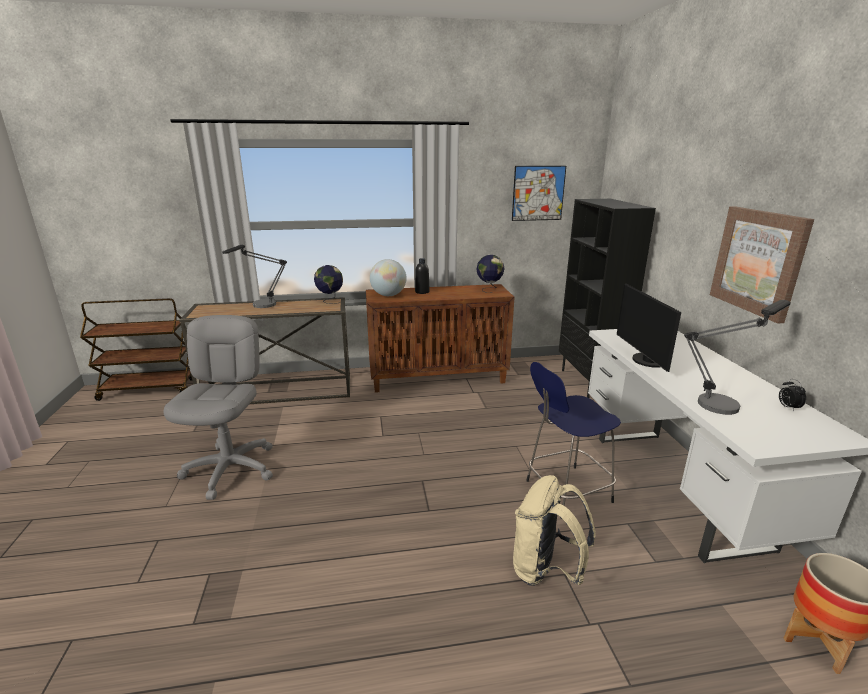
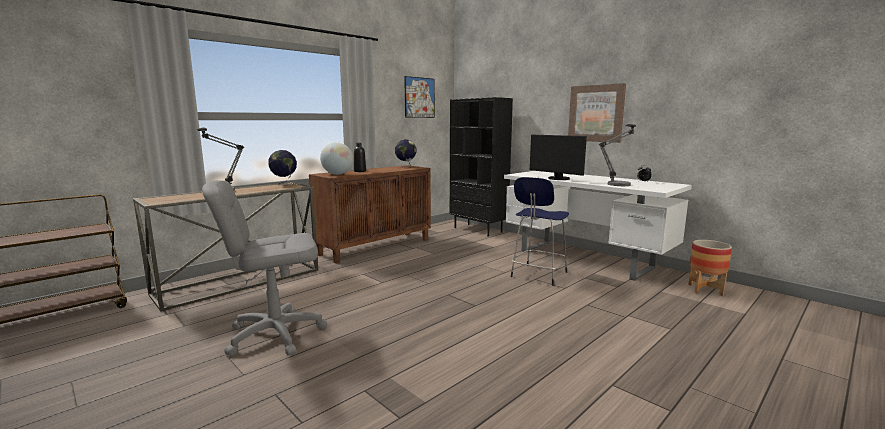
camera: 35 degrees left, 10 degrees down
grey office chair [163,315,273,500] -> grey office chair turned 75 degrees counterclockwise [202,180,327,356]
beige backpack [513,475,595,586] -> none

